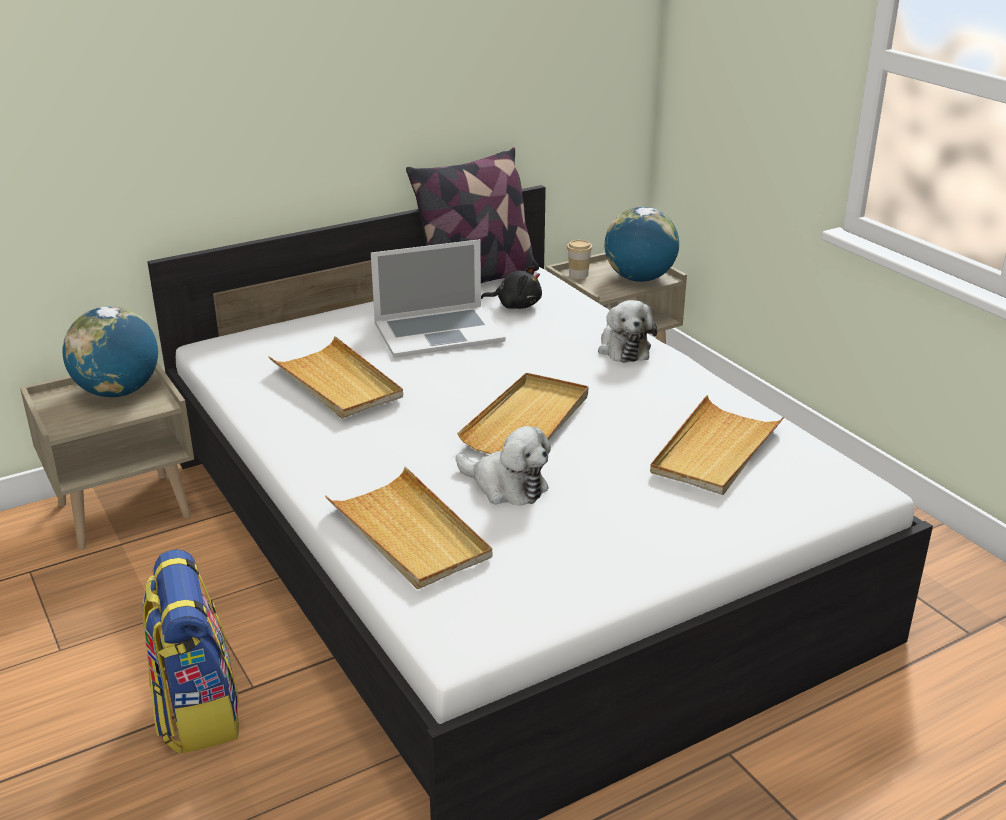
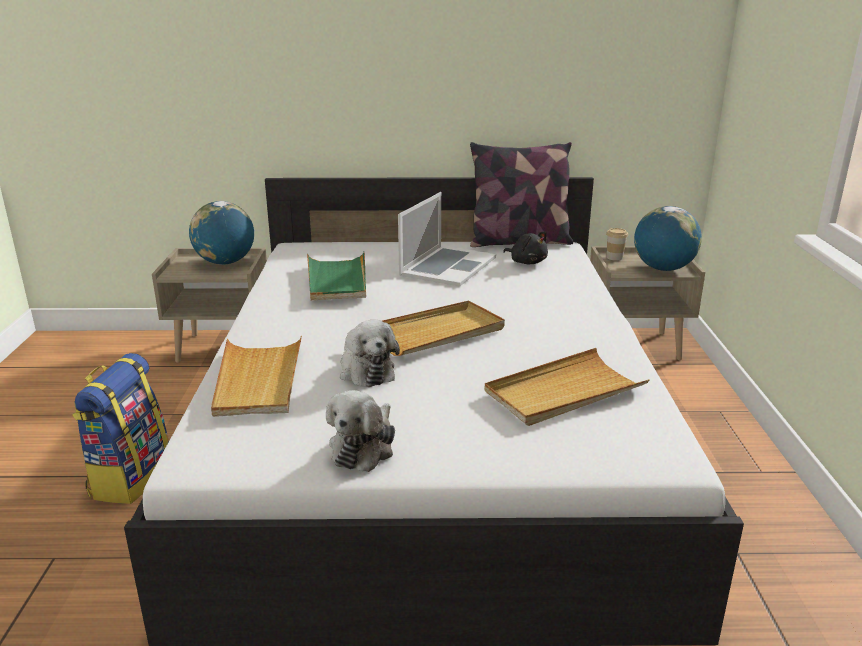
camera: 30 degrees right, 5 degrees down
beige tray [268,336,403,419] -> green tray [307,251,366,300]
laptop [371,239,505,358] -> laptop turned 75 degrees counterclockwise [398,192,496,286]
plush toy [598,300,657,363] -> plush toy moved to [326,390,395,472]

